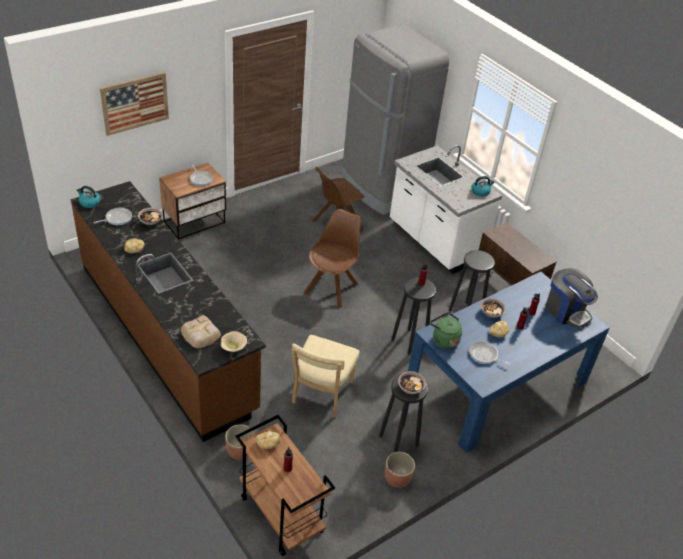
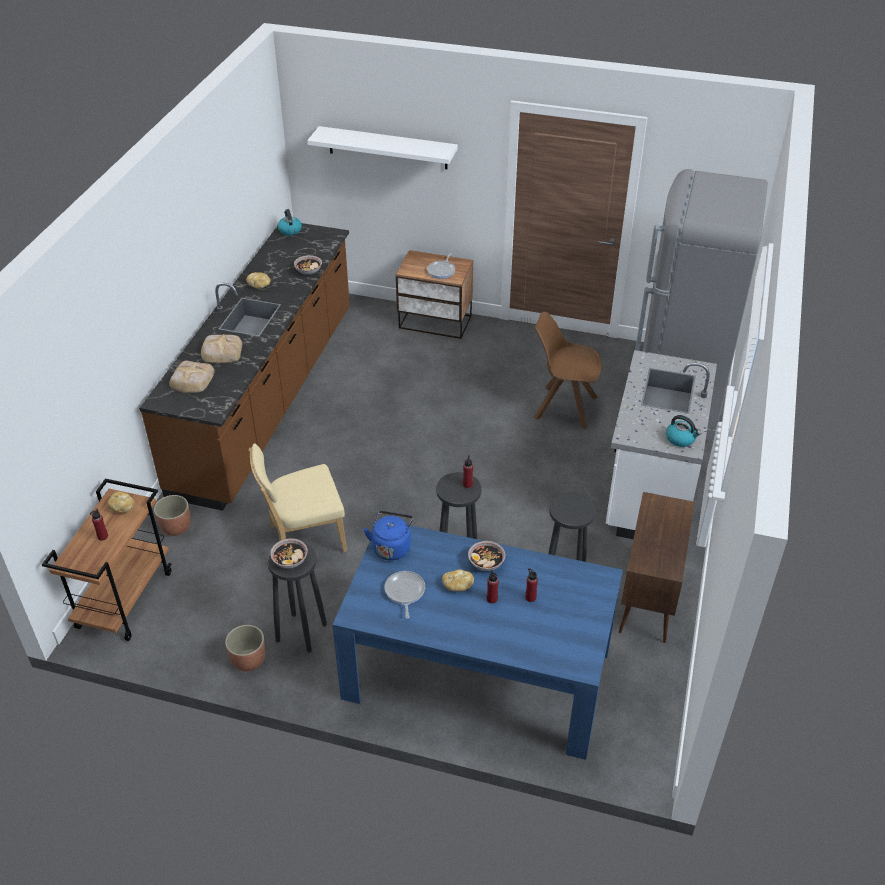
camera: 55 degrees right, 0 degrees up
frying pan [94,208,132,225] -> none
picture [100,72,169,136] -> white shelf [307,126,458,169]
beige bowl [221,331,247,352] -> none
brown chair [304,209,361,308] -> none
green kettle [430,312,462,349] -> blue kettle [363,511,413,560]
coffee machine [545,268,598,328] -> none
none -> bread [201,334,242,363]

